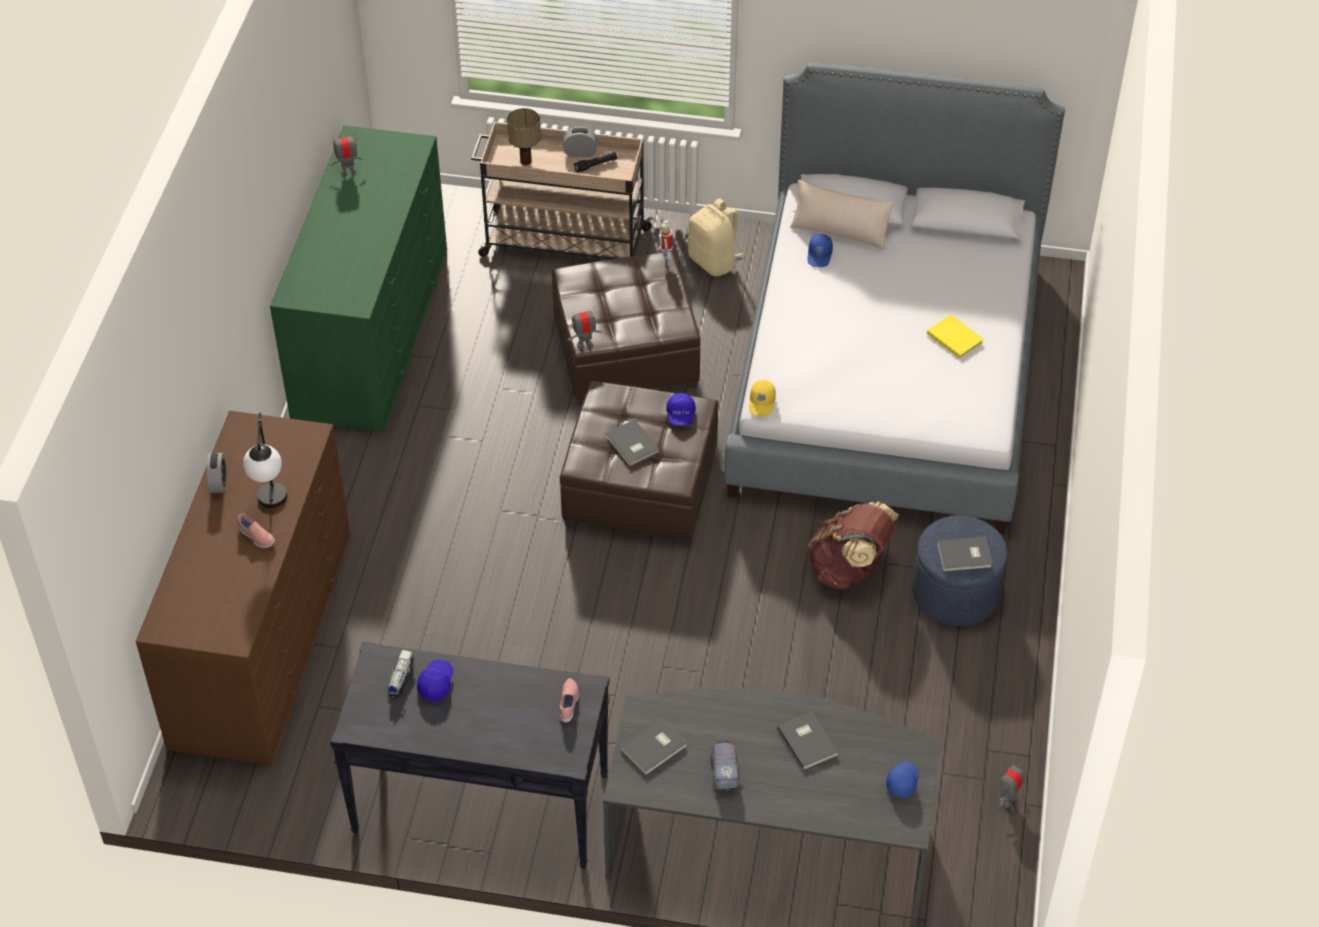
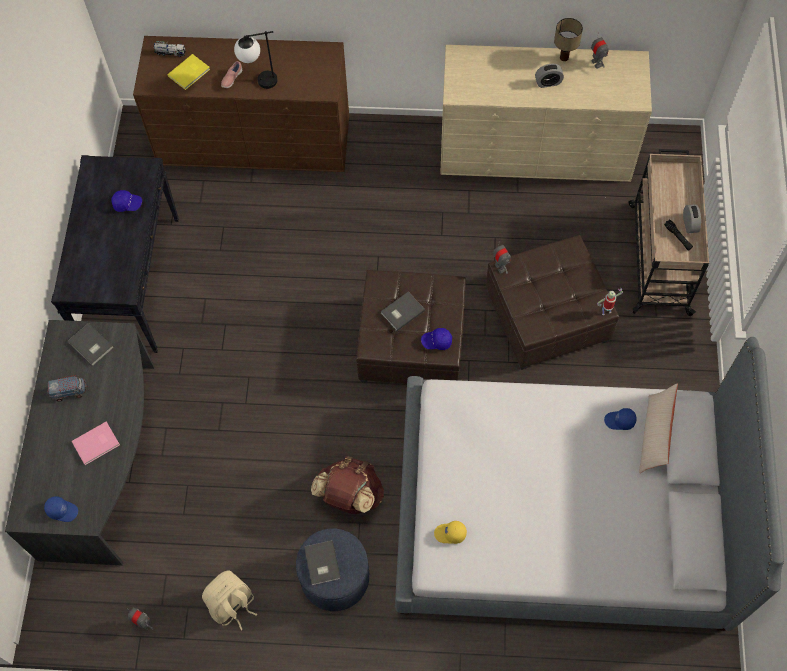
camera: 85 degrees right, 15 degrees up
alarm clock [207,453,227,493] -> alarm clock moved to [535,64,564,88]
green dresser [270,125,447,432] -> beige dresser [440,45,652,182]
toy truck [387,650,414,698] -> toy truck moved to [154,41,186,57]
table lamp [507,108,541,165] -> table lamp moved to [554,18,583,61]
pink shoe [560,678,579,723] -> none
beige backpack [688,198,743,276] -> beige backpack moved to [202,570,258,630]
yellow cap [749,380,776,416] -> yellow cap moved to [434,521,467,544]
grey book [777,712,839,770] -> pink book [72,422,120,465]
yellow book [927,315,984,358] -> yellow book moved to [168,54,210,90]

